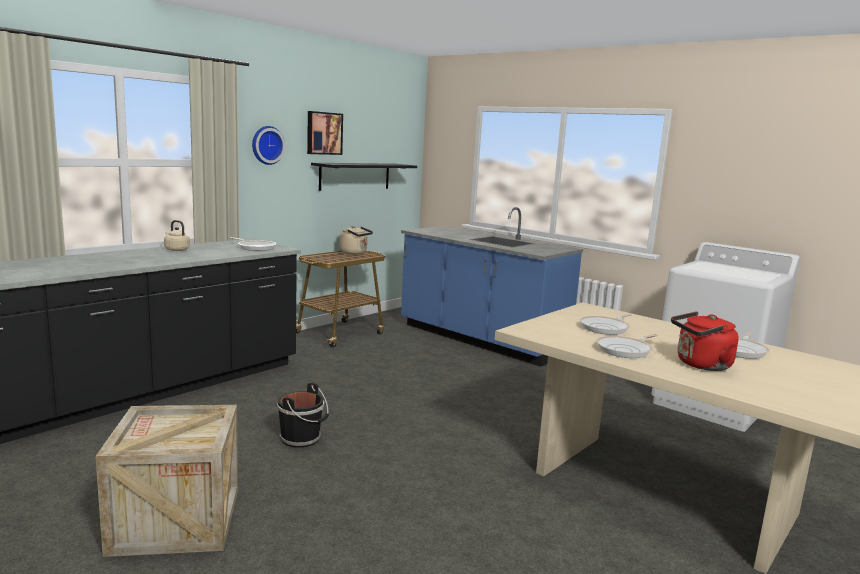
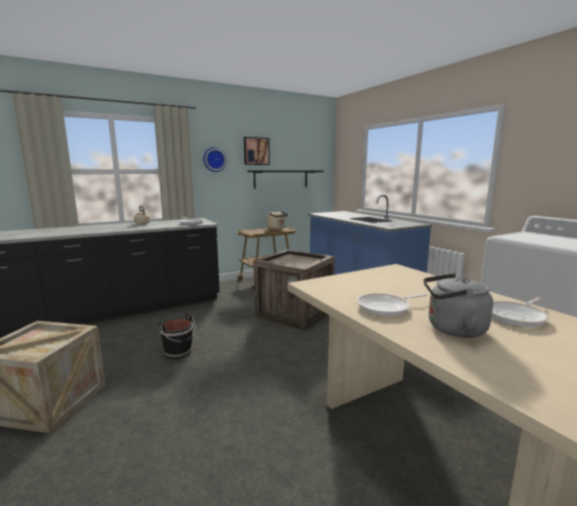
camera: 20 degrees right, 0 degrees up
frying pan [580,314,632,335] -> none
red kettle [671,311,739,371] -> grey kettle [424,273,493,338]
none -> crate [253,250,335,331]

